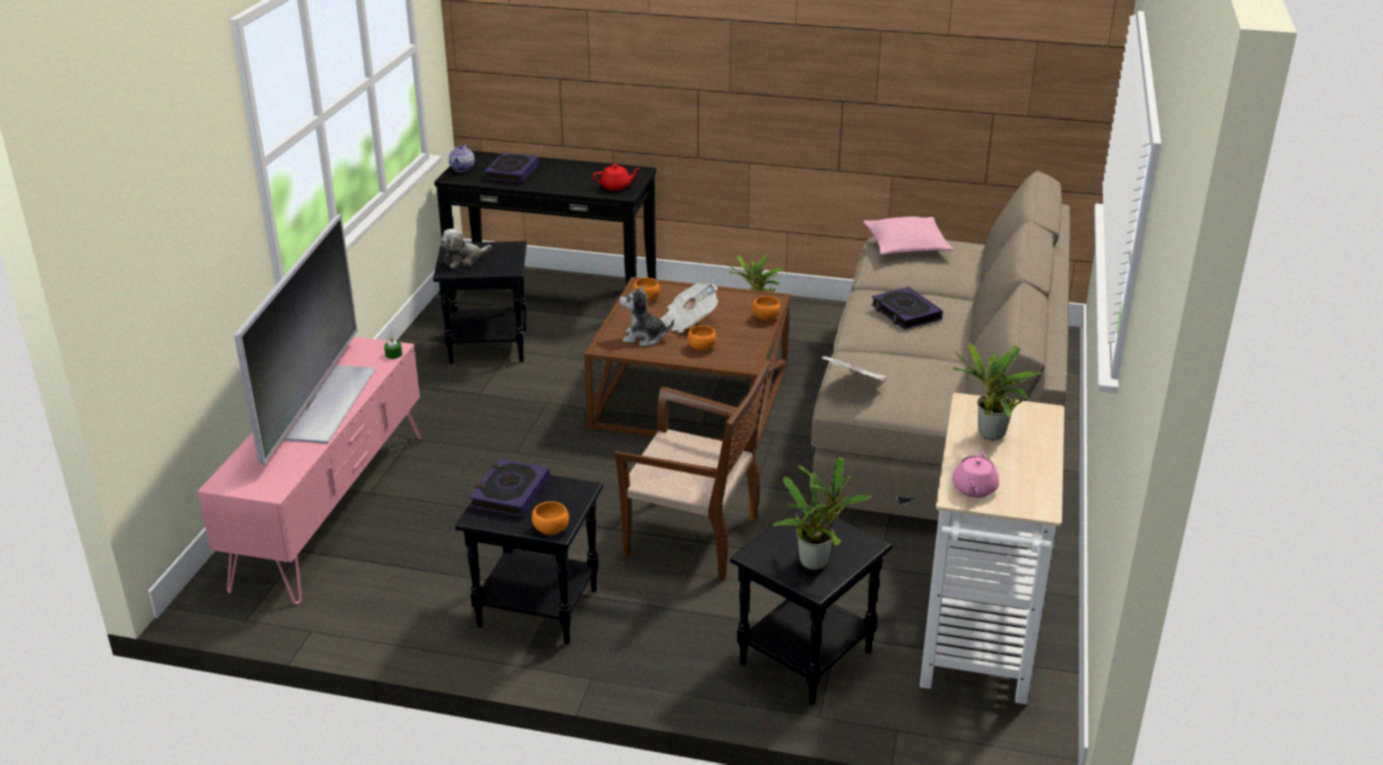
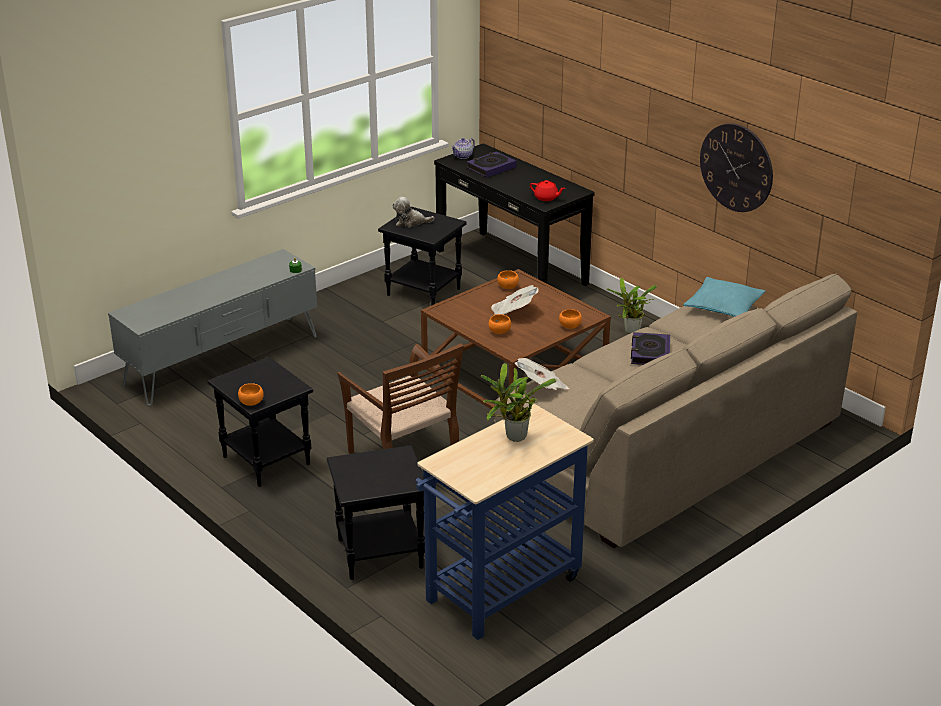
camera: 35 degrees right, 0 degrees up
pink tv stand [197,337,422,605] -> grey tv stand [108,249,317,406]
television [234,214,376,465] -> none
book [470,459,550,517] -> none
plush toy [619,285,674,346] -> none
potted plant [773,457,871,570] -> none
pink pillow [863,216,954,255] -> turquoise pillow [683,277,765,317]
white cart [920,393,1064,704] -> blue cart [415,404,594,640]
pink teapot [952,451,999,498] -> none
none -> wall clock [700,123,773,212]

